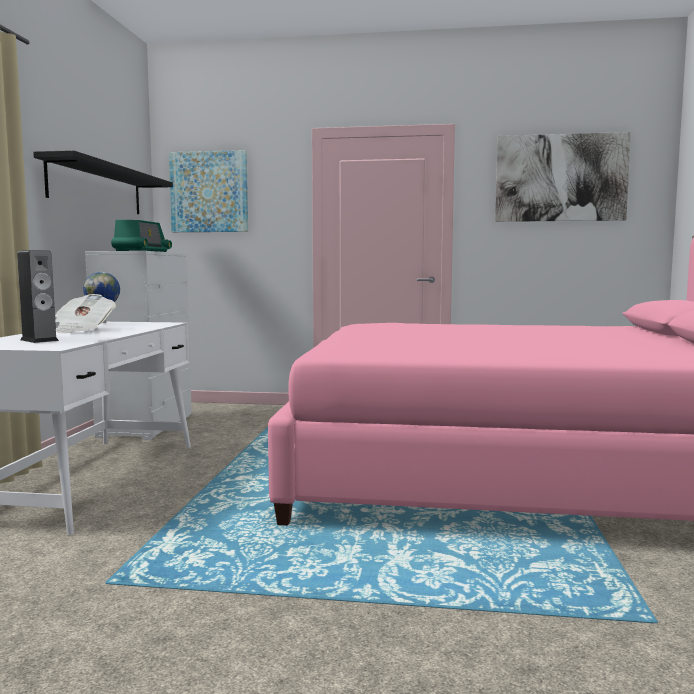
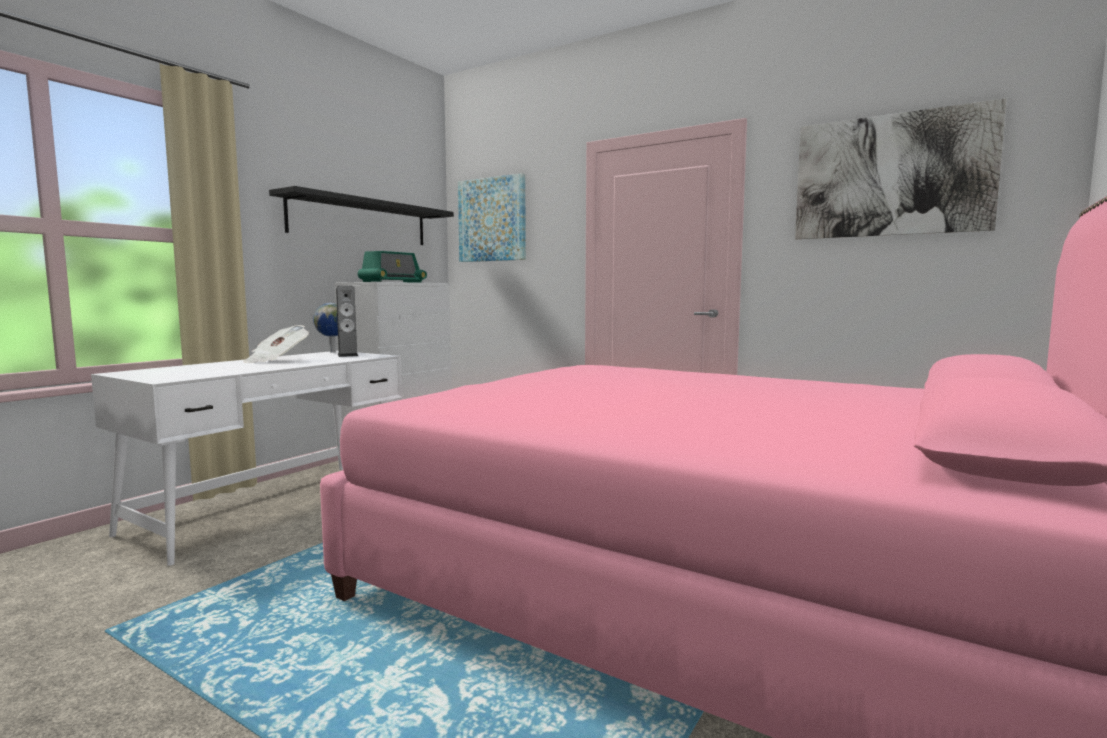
camera: 25 degrees right, 0 degrees up
speaker [17,250,59,343] -> speaker moved to [336,286,358,357]

